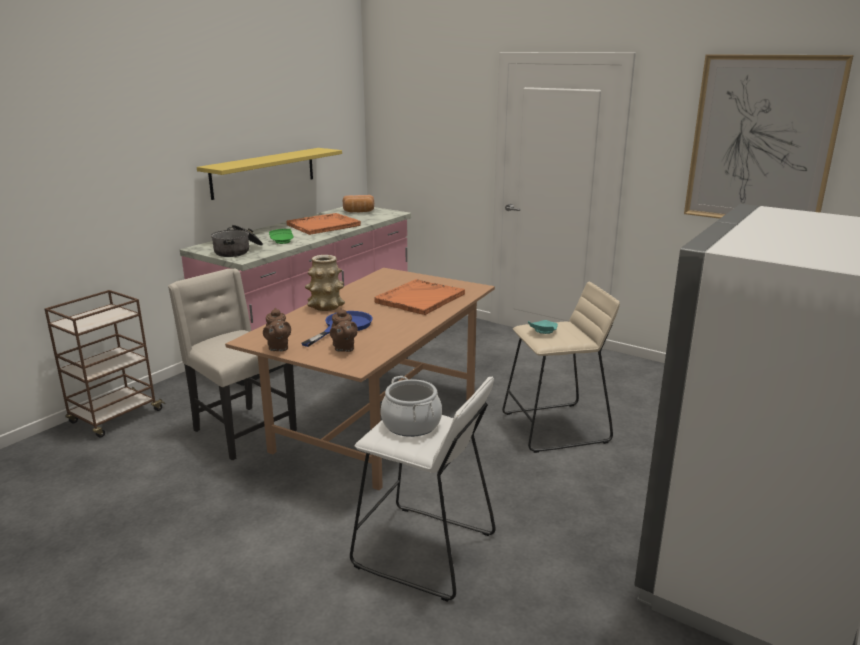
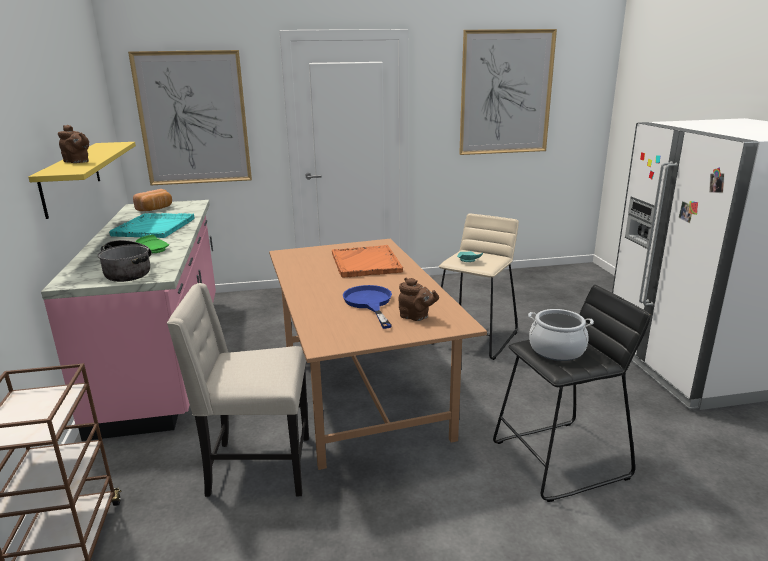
camera: 45 degrees left, 0 degrees up
brown teapot [263,308,291,351] -> brown teapot moved to [58,125,89,163]
orange tray [287,213,361,235] -> turquoise tray [109,213,195,238]
vase [305,255,345,311] -> none
white stool [350,376,496,602] -> black stool [493,285,651,502]
none -> picture [128,50,252,186]

